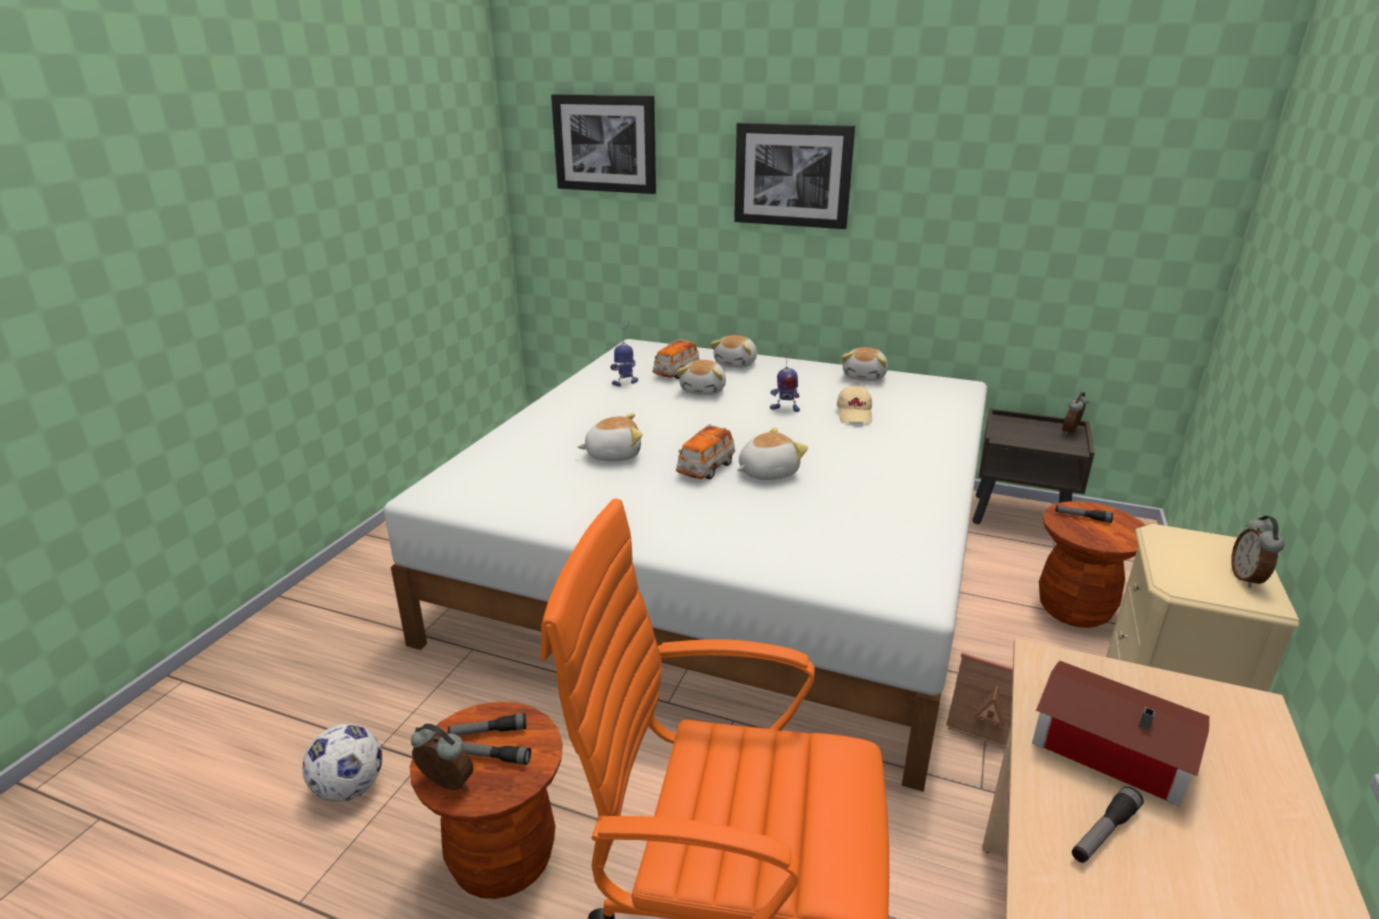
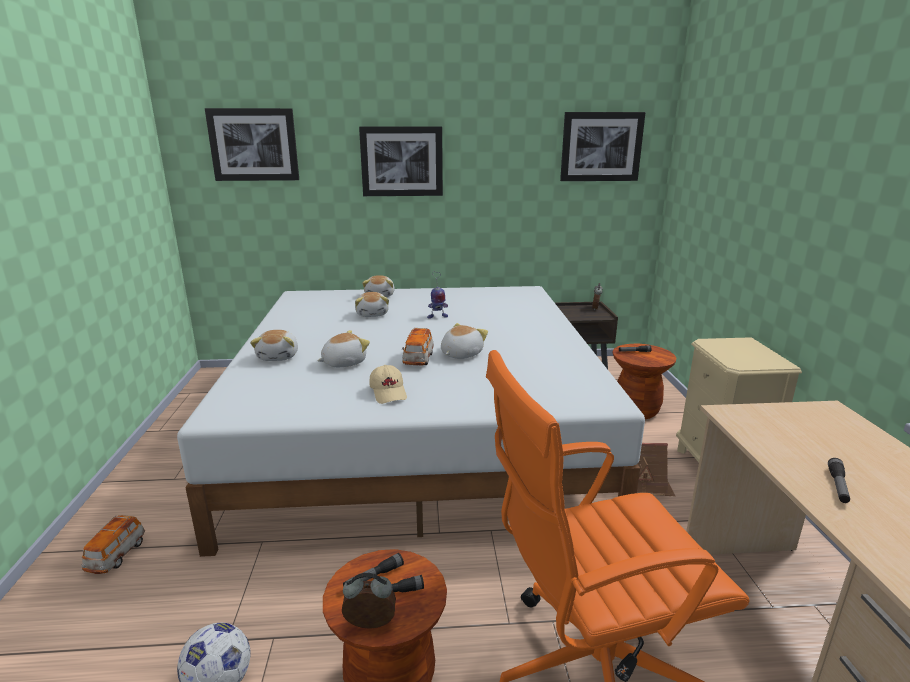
camera: 25 degrees left, 5 degrees down
toy robot [611,320,638,386] -> none
toy car [653,339,699,379] -> toy car moved to [81,515,145,574]
beige cap [837,385,872,424] -> beige cap moved to [369,365,407,404]
plush toy [842,347,888,381] -> plush toy moved to [250,330,298,361]
toy house [1032,660,1209,807] -> none
alarm clock [1231,516,1284,588] -> none
none -> picture [560,112,646,181]

